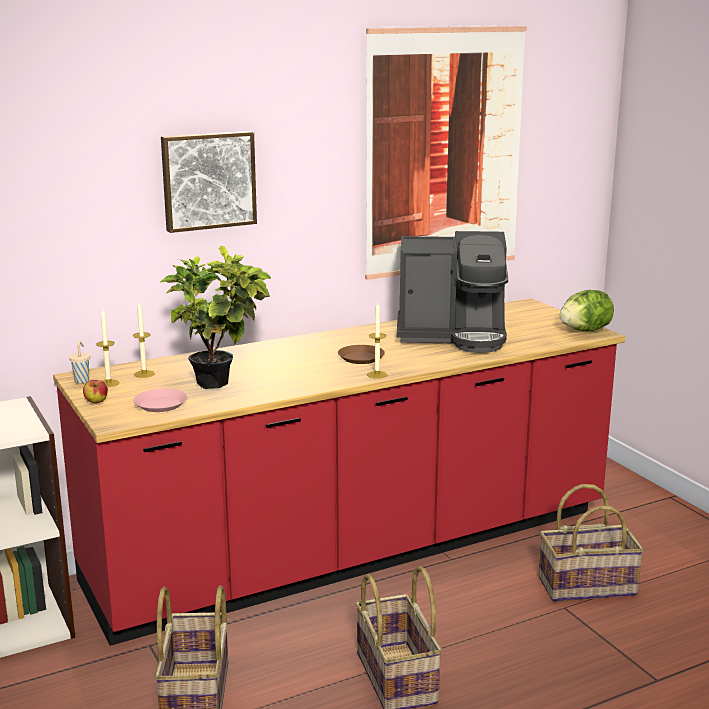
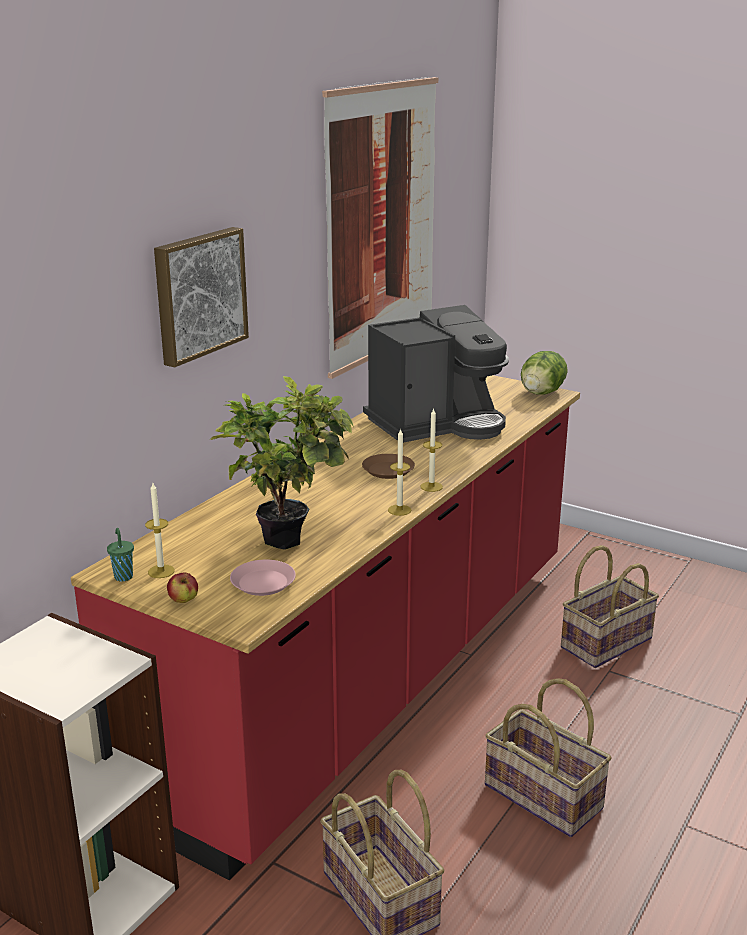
camera: 30 degrees left, 5 degrees up
beige cup [69,341,90,384] -> green cup [107,528,134,581]
candle [133,302,155,378] -> candle moved to [388,428,411,516]

